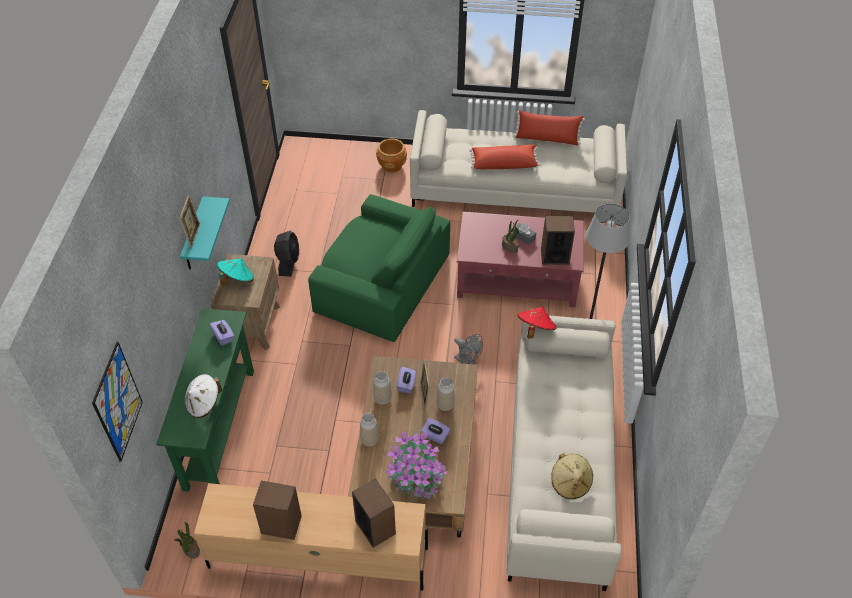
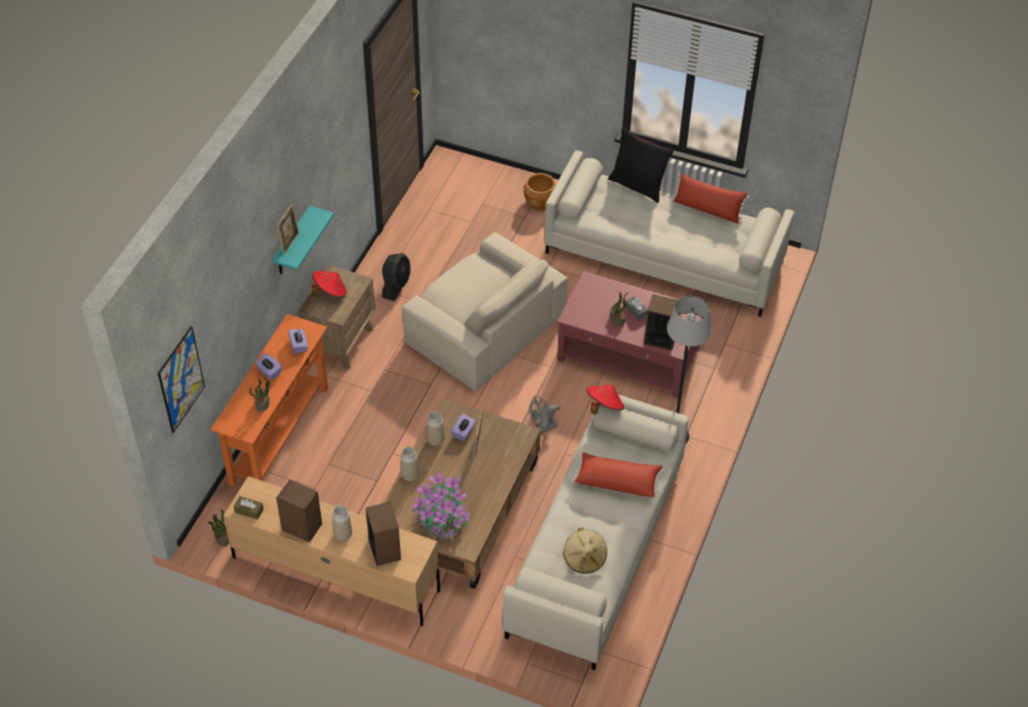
camera: 15 degrees right, 0 degrees up
green console table [156,308,254,492] -> orange console table [210,314,328,486]
white hat [185,374,222,418] -> potted plant [249,377,270,412]
turquoise hat [217,259,254,286] -> red hat [312,271,347,298]
green armchair [308,194,450,342] -> beige armchair [402,232,568,391]
purple tissue box [421,418,451,445] -> purple tissue box moved to [255,353,282,380]
vase [437,377,455,411] -> vase moved to [332,505,352,541]
grey fan [454,334,483,364] -> grey fan turned 90 degrees clockwise [529,396,560,434]
red pillow [469,144,540,169] -> red pillow moved to [572,452,664,498]
none -> brown tissue box [234,496,263,519]
none -> black pillow [608,127,674,203]

